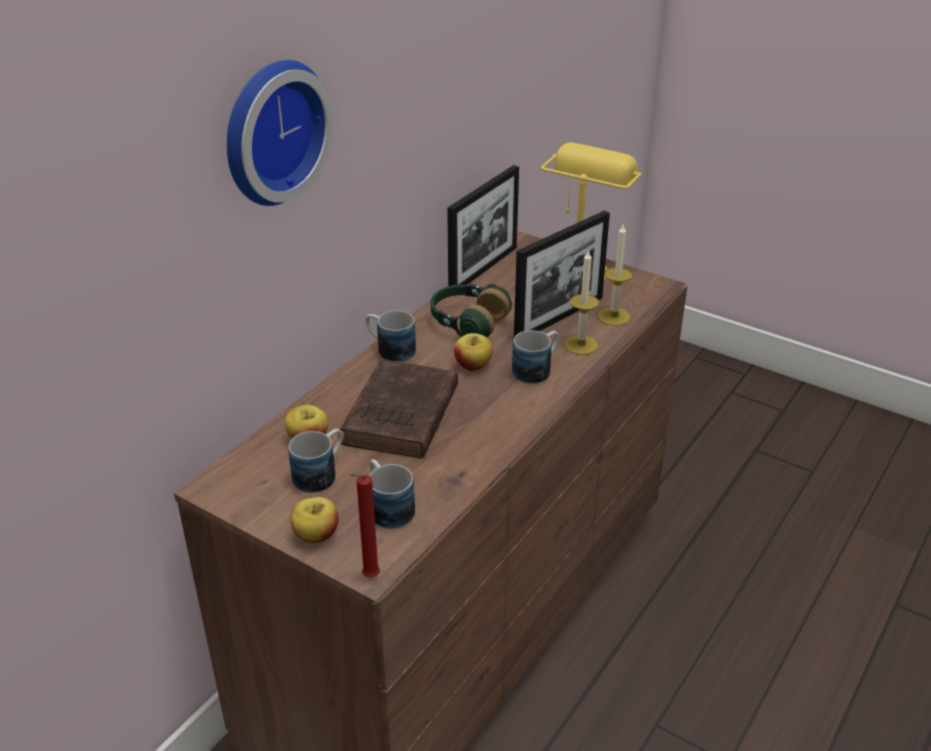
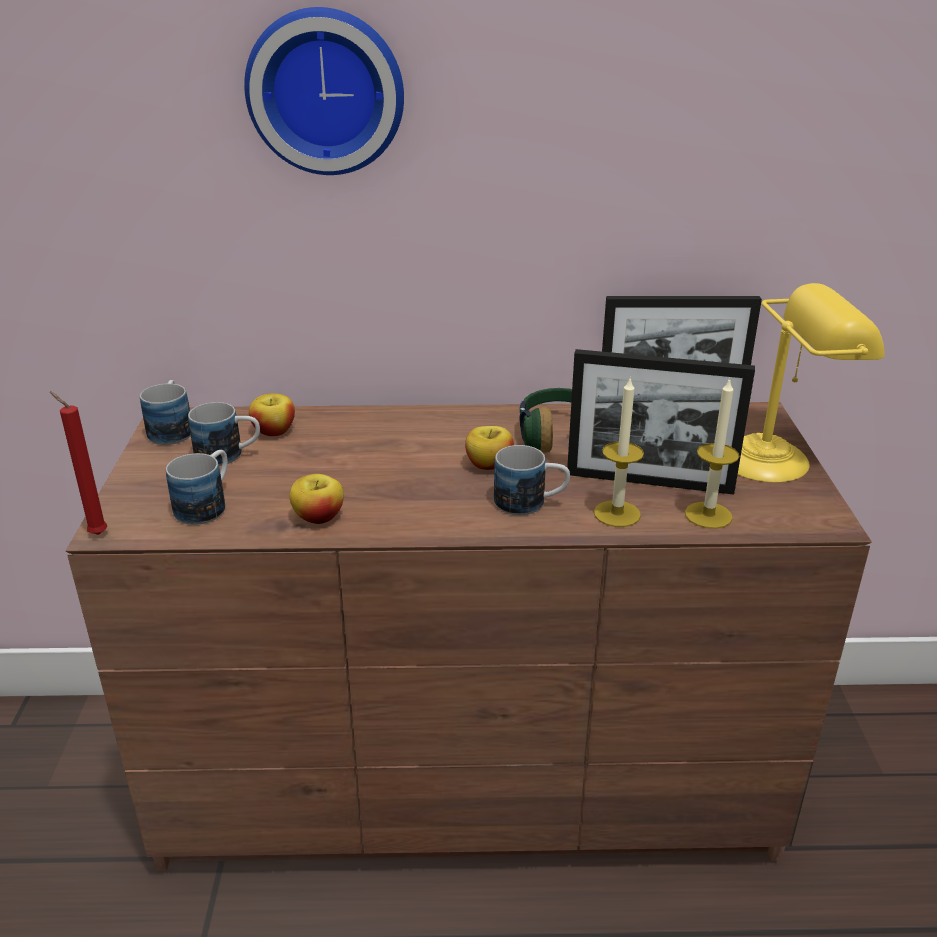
camera: 55 degrees right, 5 degrees down
apple [291,497,339,543] -> apple moved to [289,474,344,524]
brown book [340,359,458,459] -> none
mug [366,310,416,362] -> mug moved to [140,380,191,445]

